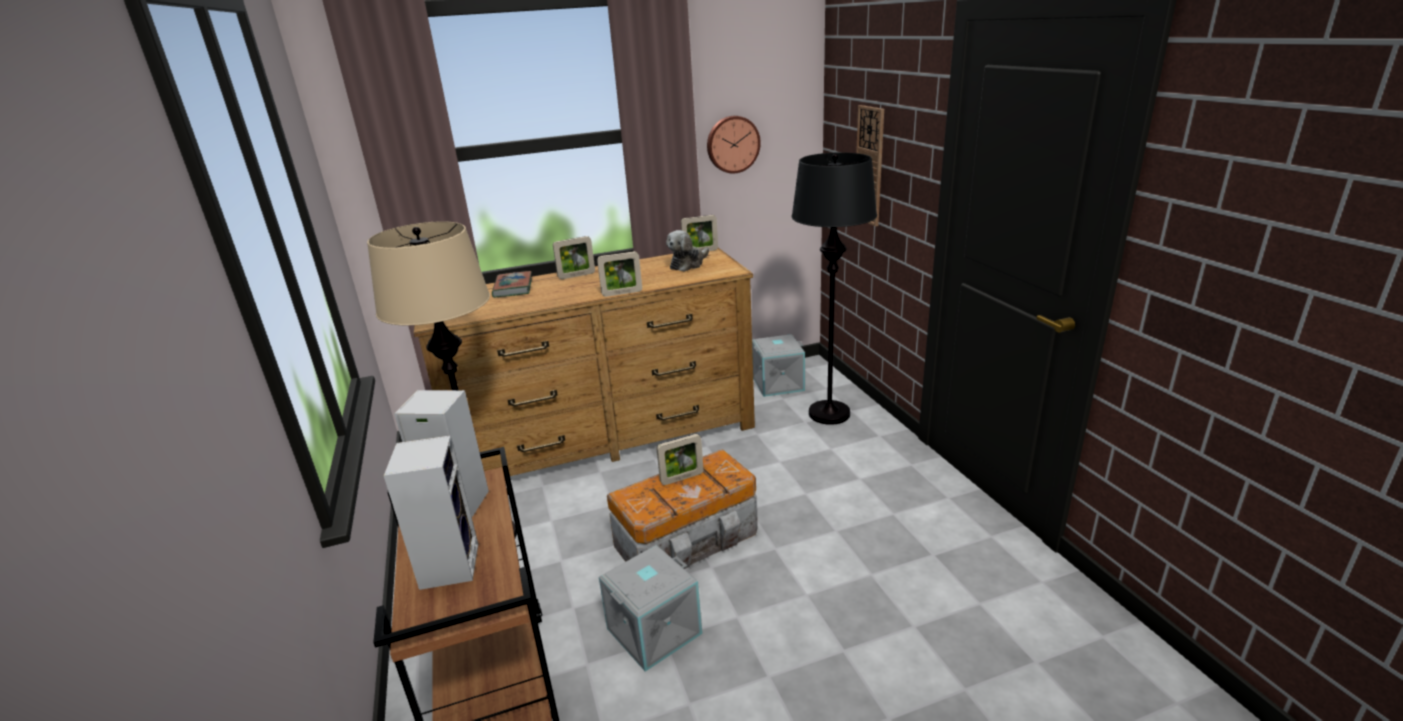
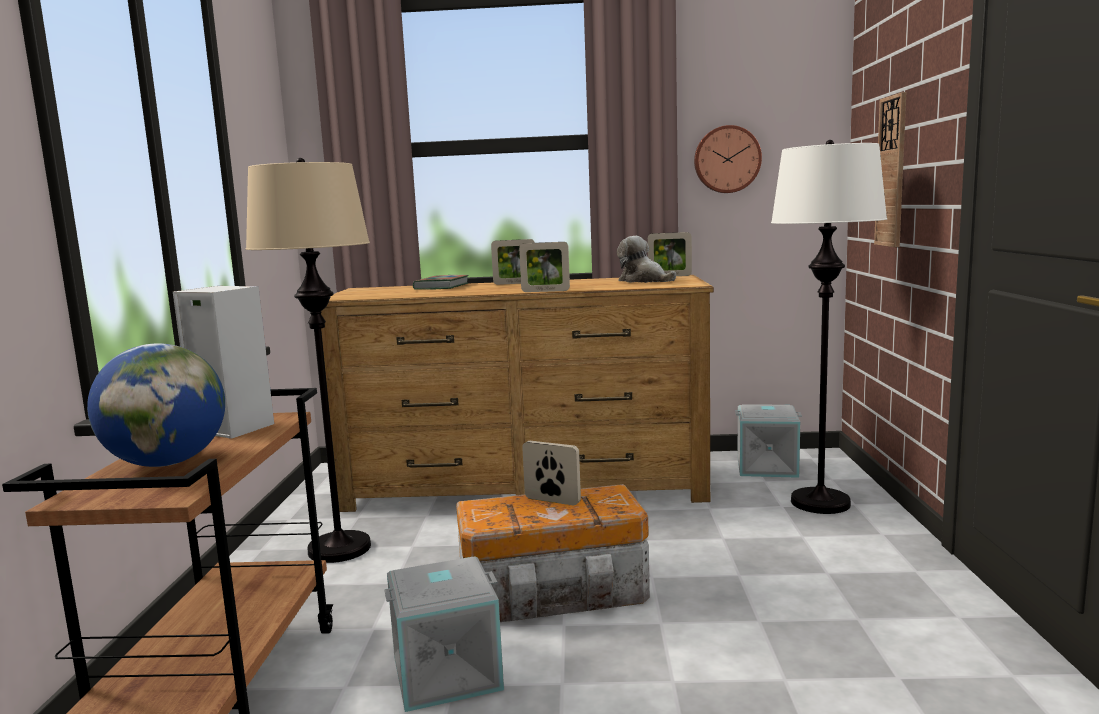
camera: 20 degrees right, 15 degrees down
speaker [384,435,478,590] -> globe [87,343,225,467]
picture frame [657,434,703,485] -> picture frame turned 150 degrees counterclockwise [522,441,581,505]
plush toy [666,230,709,272] -> plush toy turned 75 degrees clockwise [617,236,677,283]
black floor lamp [791,152,877,425] -> white floor lamp [771,140,887,514]

